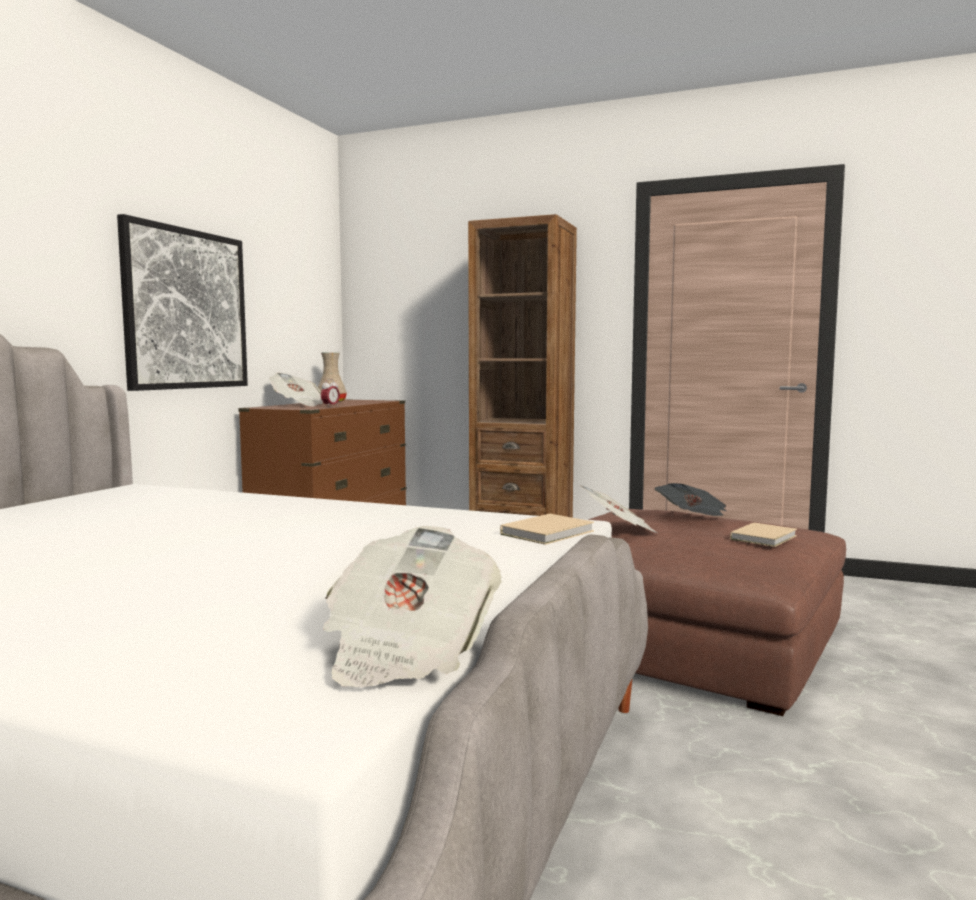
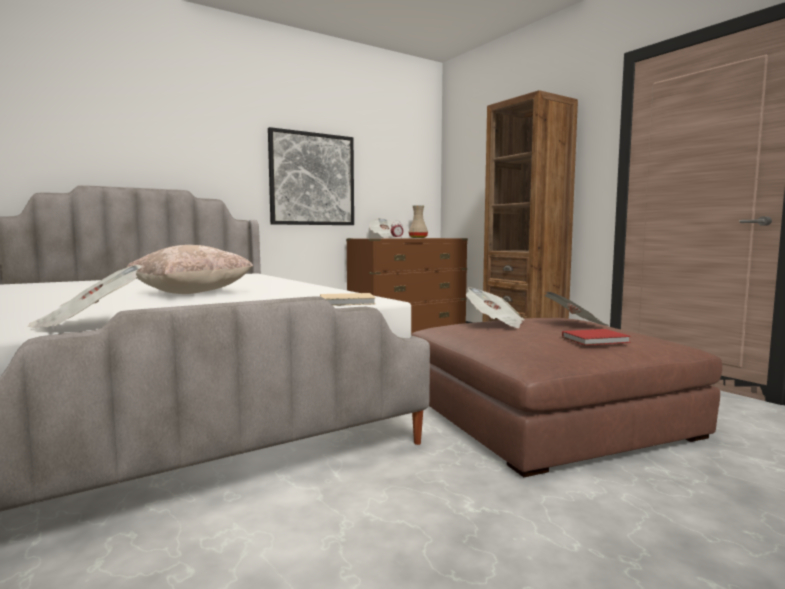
camera: 35 degrees right, 0 degrees up
beige book [730,523,797,547] -> red book [562,329,631,345]
none -> beige pillow [126,245,254,294]

